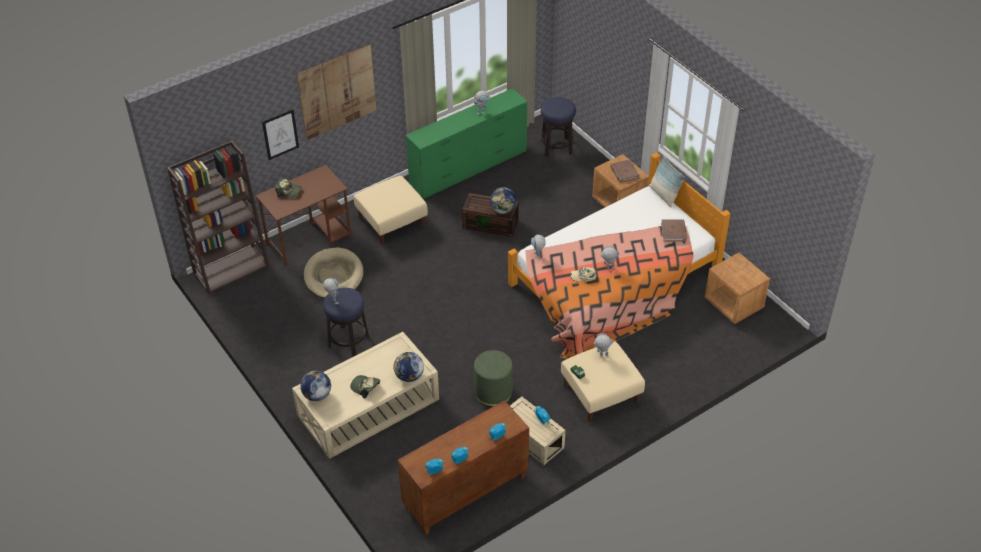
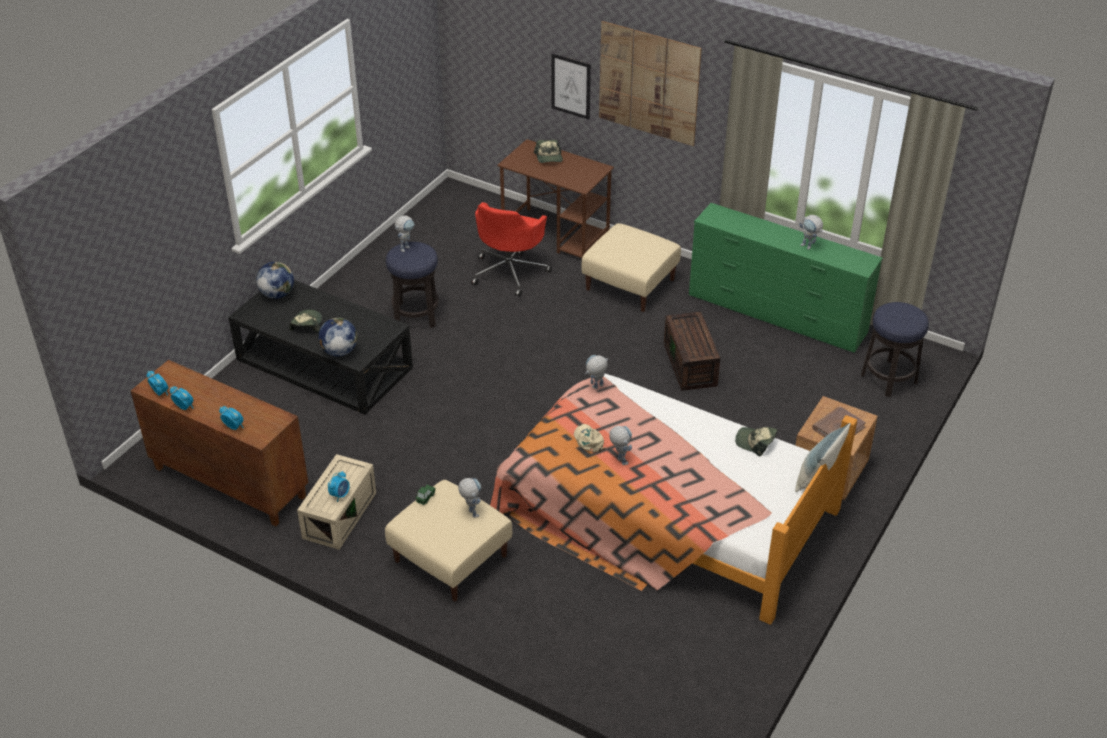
camera: 65 degrees right, 5 degrees down
brown bookcase [167,140,270,295] -> none
beige coffee table [292,332,439,459] -> black coffee table [228,280,413,415]
beige dog bed [304,247,363,298] -> red office chair [471,202,552,296]
green ottoman [474,350,513,406] -> none
globe [490,187,516,214] -> none
brown book [661,219,687,242] -> none
brown nightstand [705,253,770,324] -> none
none -> cap [735,427,778,456]

